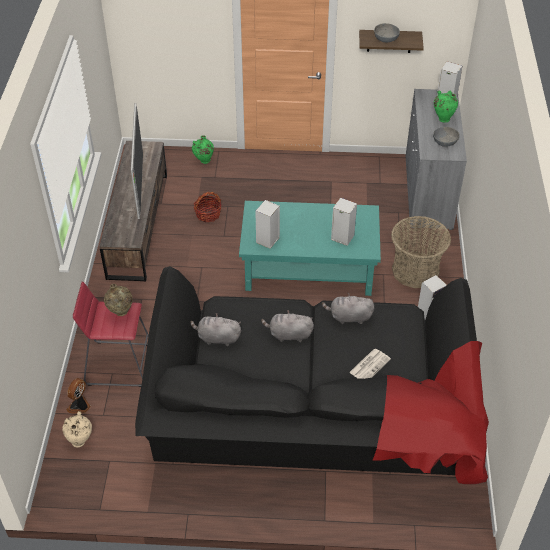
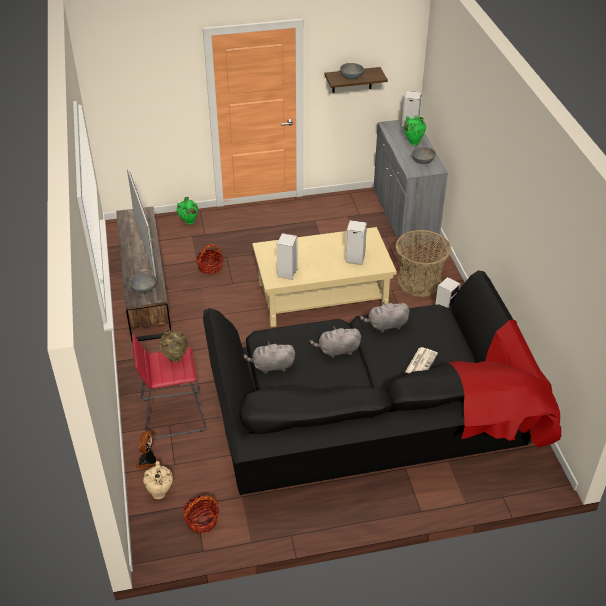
camera: 15 degrees left, 5 degrees down
turquoise coffee table [239,201,381,296] -> beige coffee table [252,227,397,327]
none -> grey bowl [130,273,157,293]
none -> basket [183,495,219,533]

